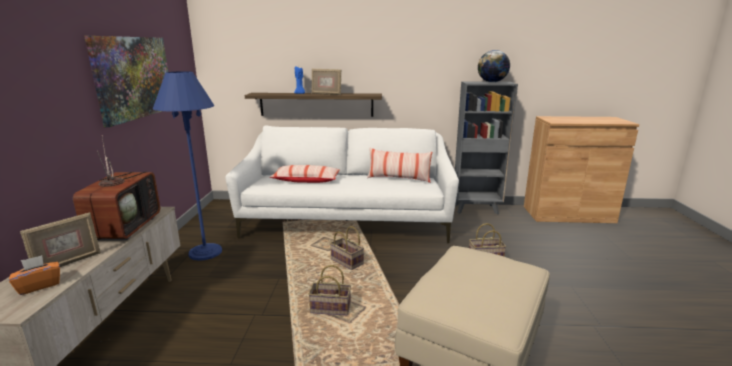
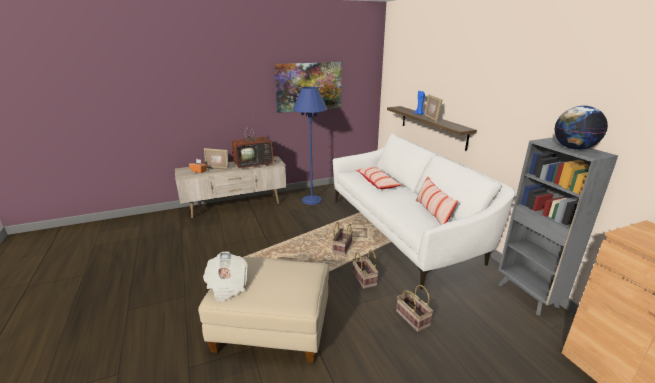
camera: 65 degrees right, 5 degrees up
basket [308,265,351,316] -> basket moved to [352,250,378,289]
none -> newspaper [203,251,248,302]

